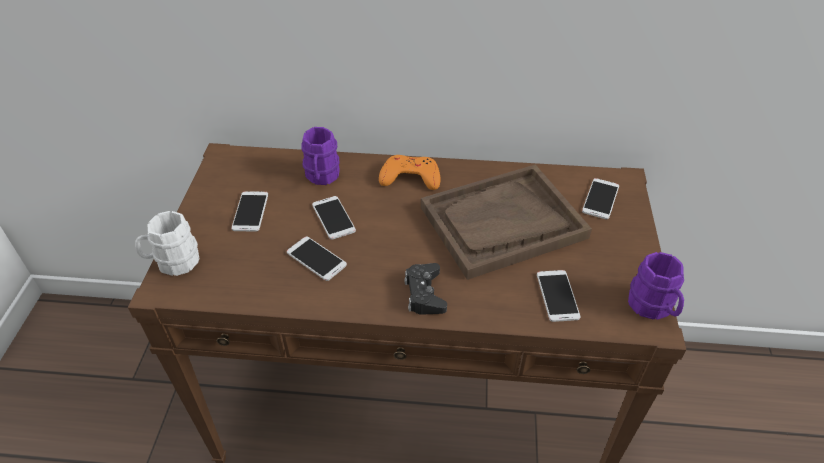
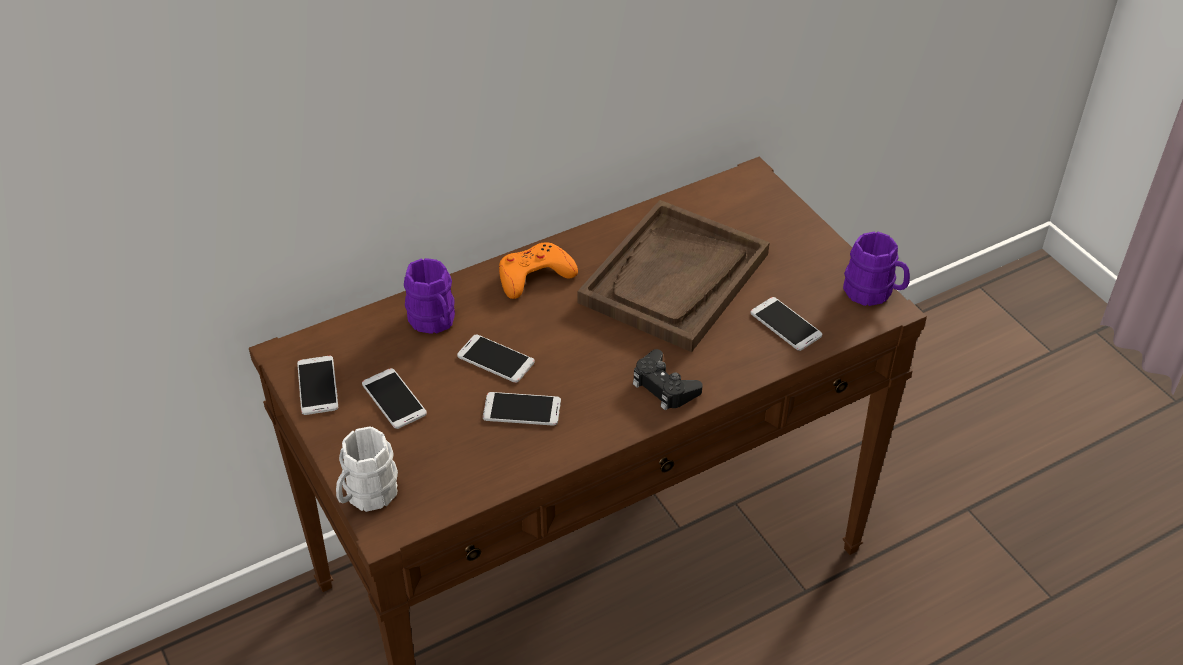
camera: 35 degrees left, 0 degrees up
phone [582,178,619,219] -> phone moved to [297,356,338,415]

